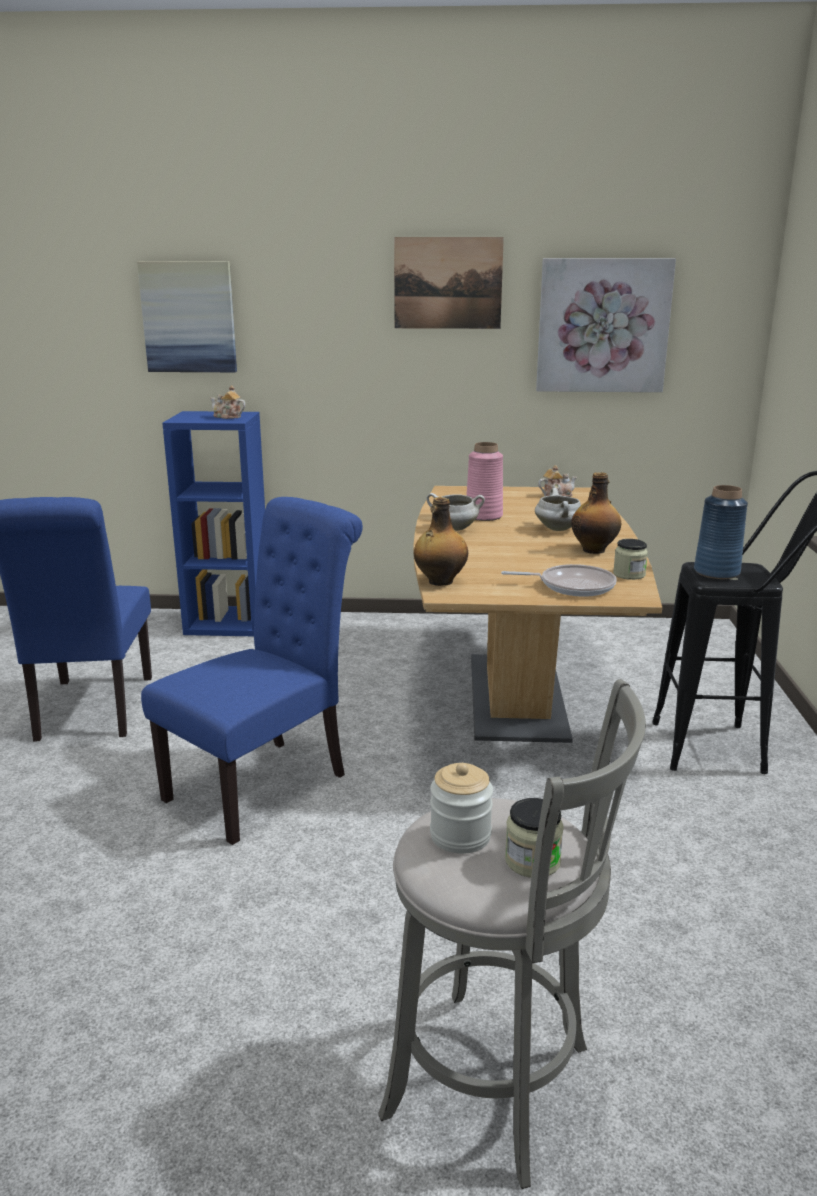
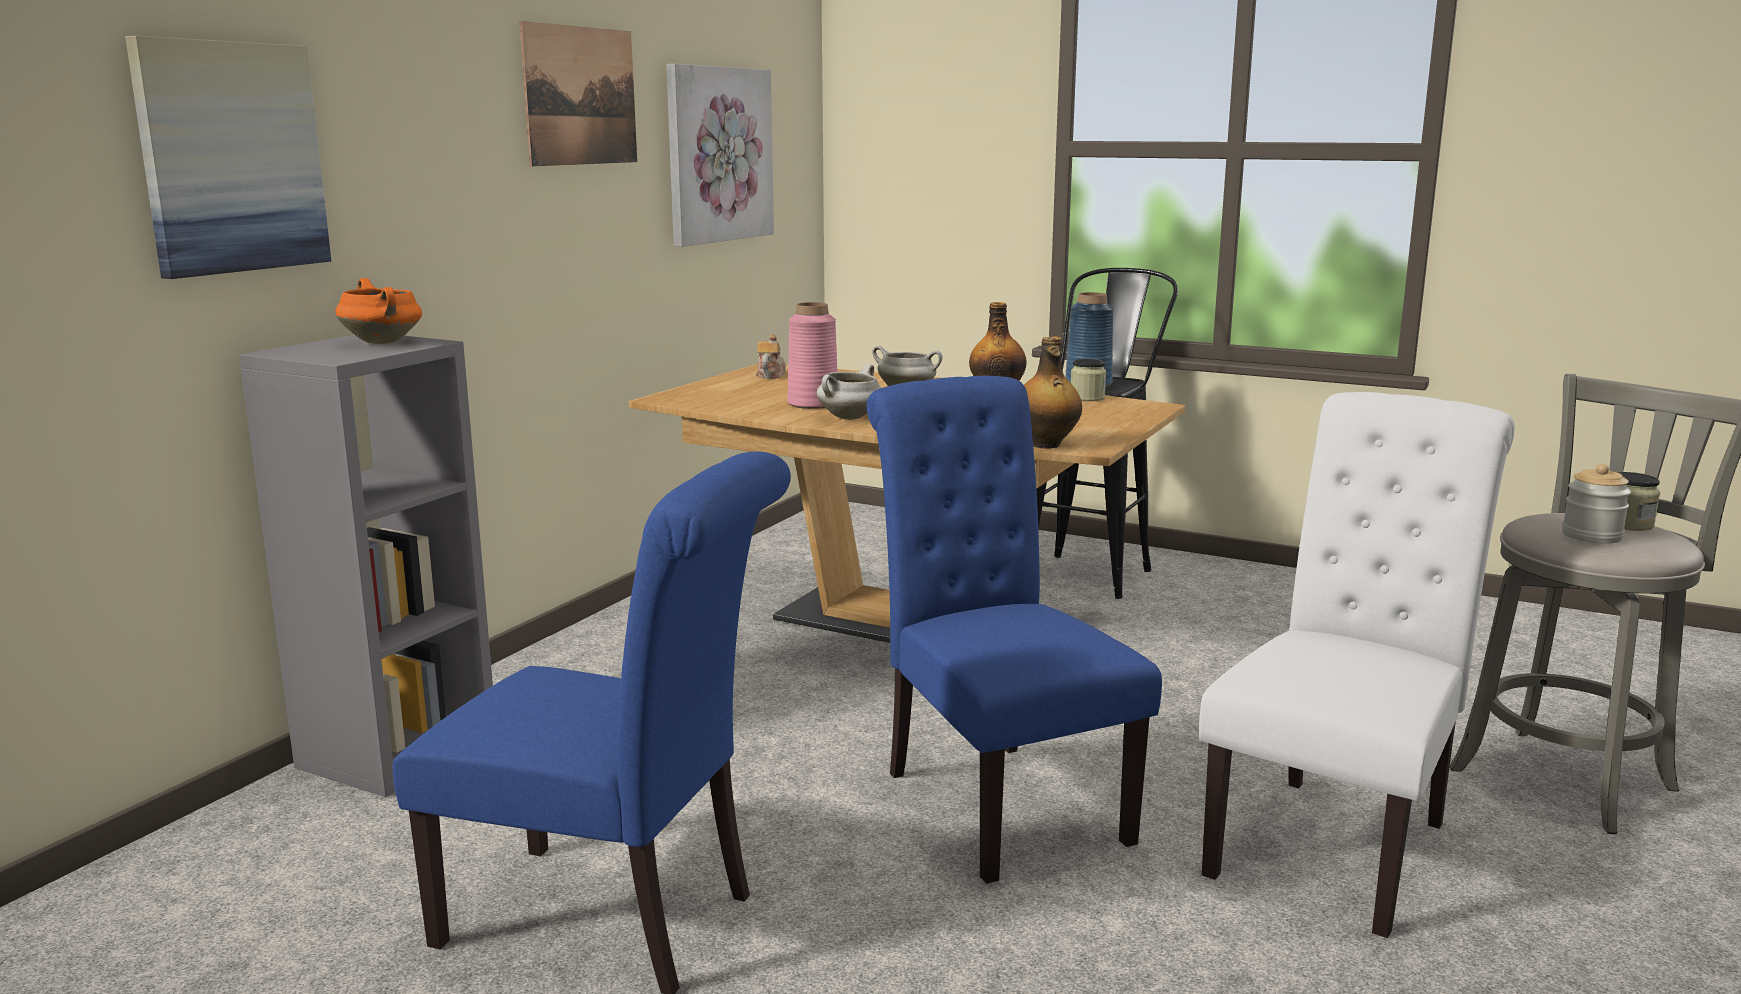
camera: 65 degrees left, 5 degrees down
blue bookcase [162,411,265,636] -> grey bookcase [239,335,493,797]
teapot [210,385,246,419] -> orange cooking pot [335,278,422,344]
frying pan [501,564,616,597] -> none
none -> white chair [1199,392,1515,938]

